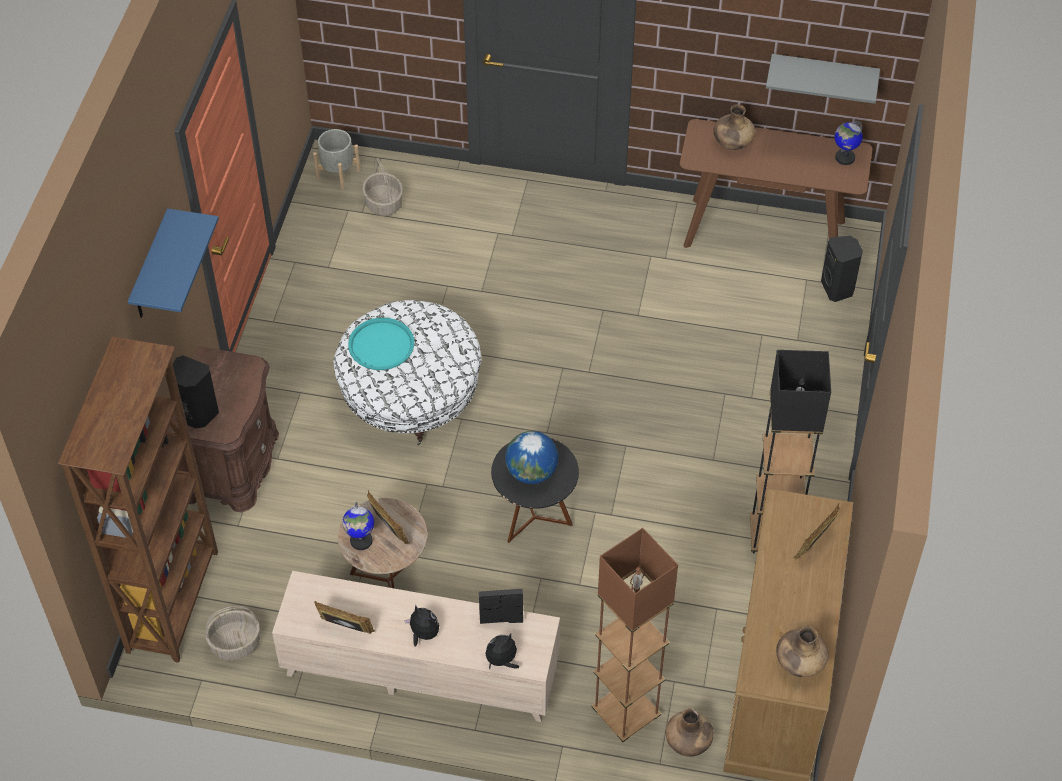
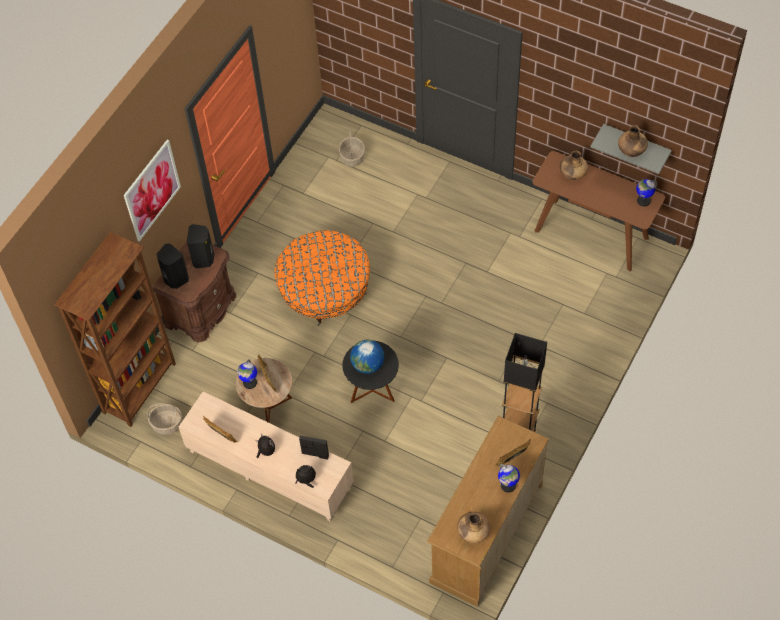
camera: 20 degrees right, 5 degrees up
blue shelf [128,208,219,318] -> picture [124,139,181,242]
grey planter [313,129,360,190] -> none
white ottoman [334,300,481,445] -> orange ottoman [275,230,370,326]
turquoise tray [348,317,414,370] -> none
brown floor lamp [592,528,678,742] -> none
brown vase [666,708,714,757] -> brown vase moved to [618,125,648,157]
black speaker [821,236,863,302] -> black speaker moved to [187,224,214,268]
none -> globe [498,464,520,492]

